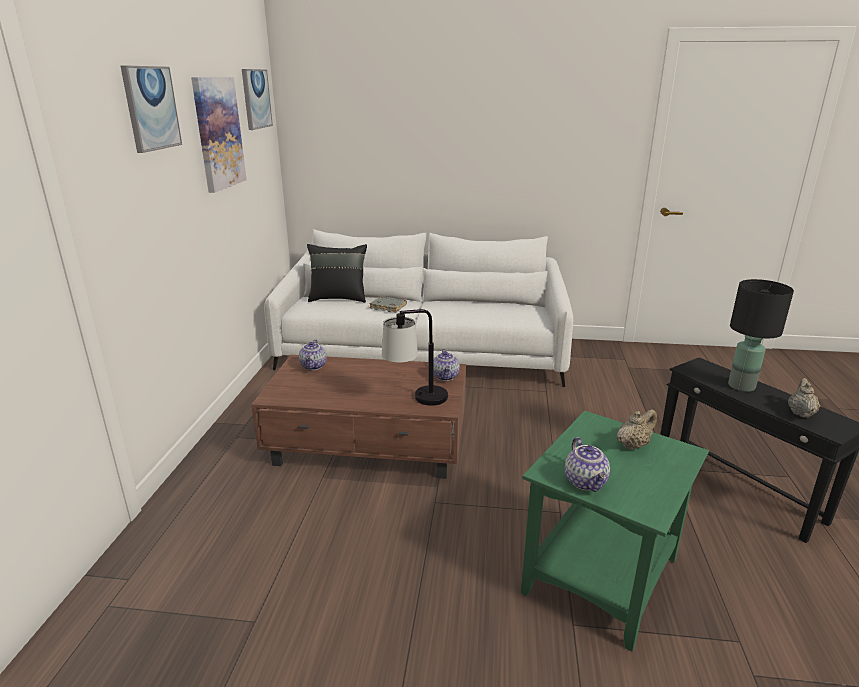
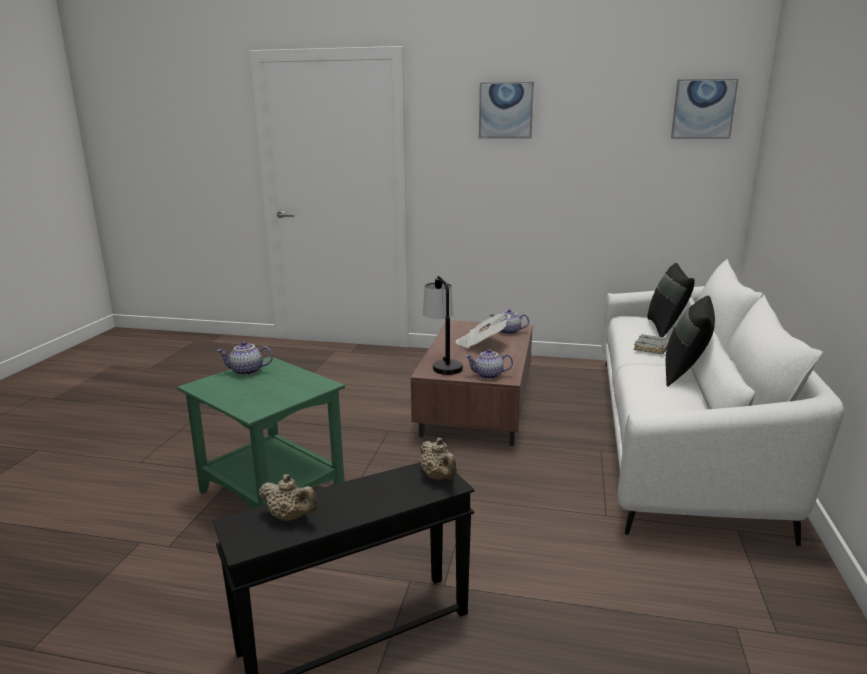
camera: 95 degrees right, 5 degrees down
picture [191,77,247,193] -> none
beige teapot [616,409,657,450] -> beige teapot moved to [420,438,457,480]
black table lamp [728,279,794,392] -> none
none -> newspaper [455,314,511,348]
none -> black pillow [666,296,715,386]

